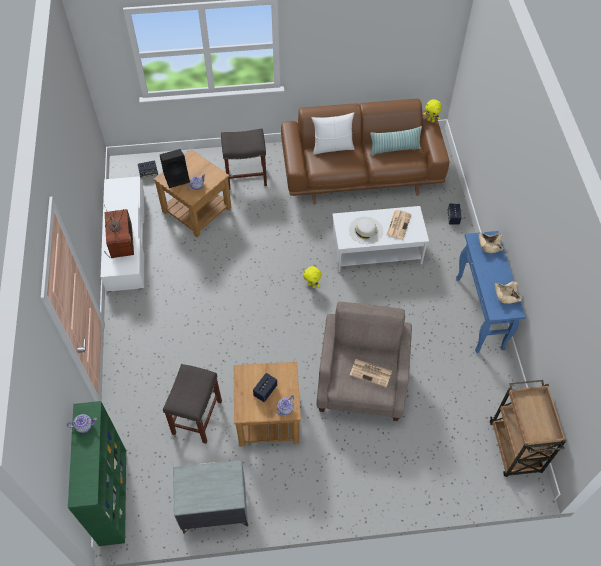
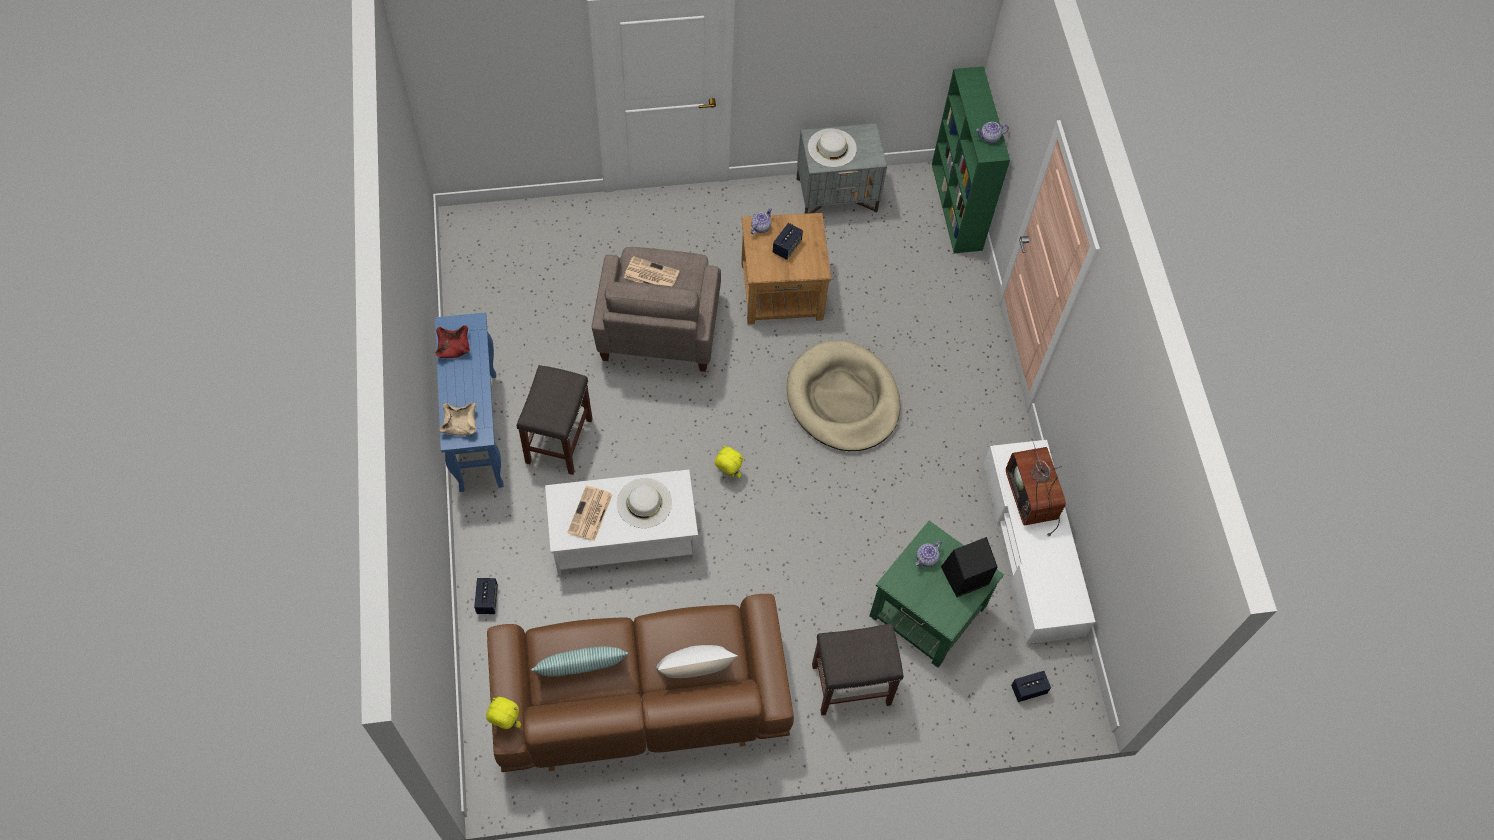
camera: 175 degrees right, 5 degrees up
brown side table [153,149,232,237] -> green side table [870,521,1004,668]
grey stool [163,364,222,444] -> grey stool moved to [517,365,593,475]
brown cart [490,380,566,477] -> none
beige bowl [494,281,522,304] -> red bowl [436,325,470,358]
none -> beige dog bed [786,340,900,451]
none -> white hat [808,128,857,167]

